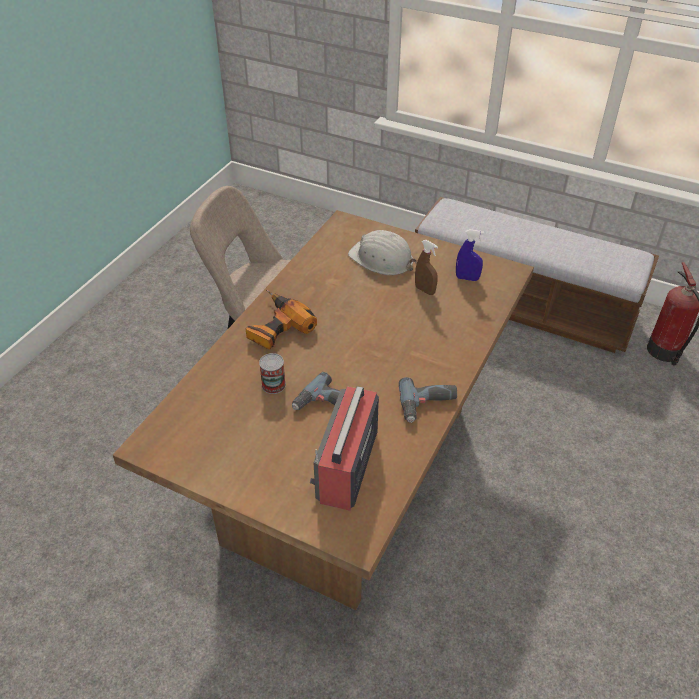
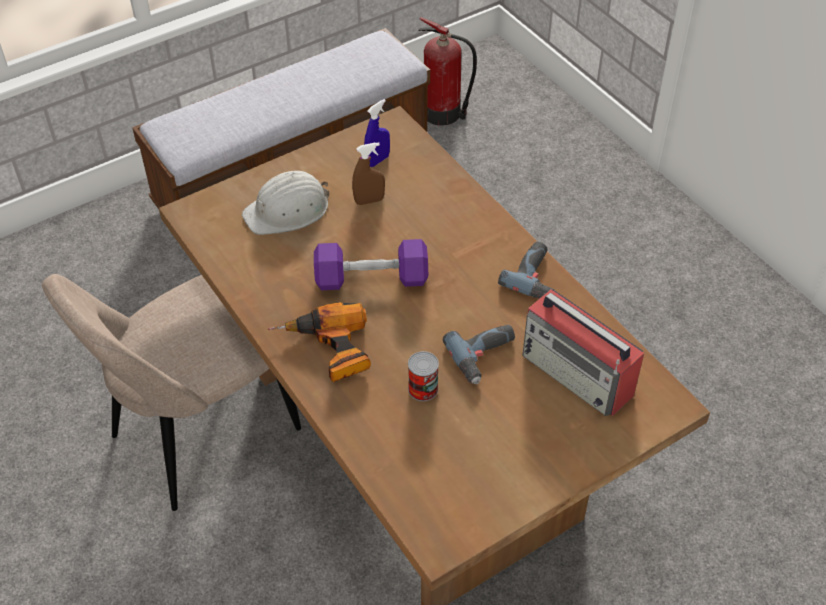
camera: 60 degrees left, 5 degrees up
none -> purple dumbbell [314,239,428,290]

